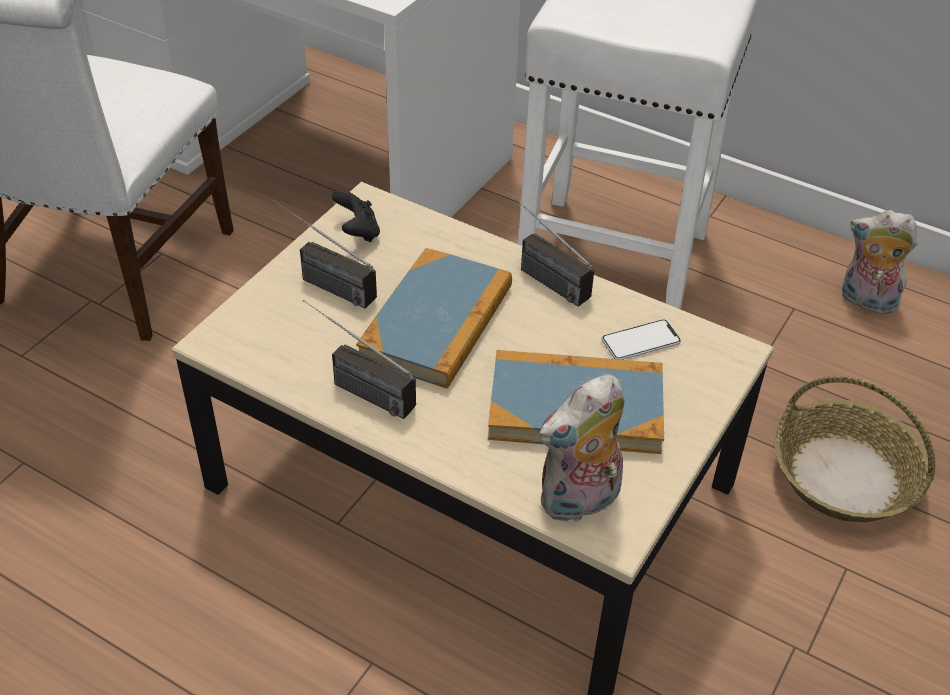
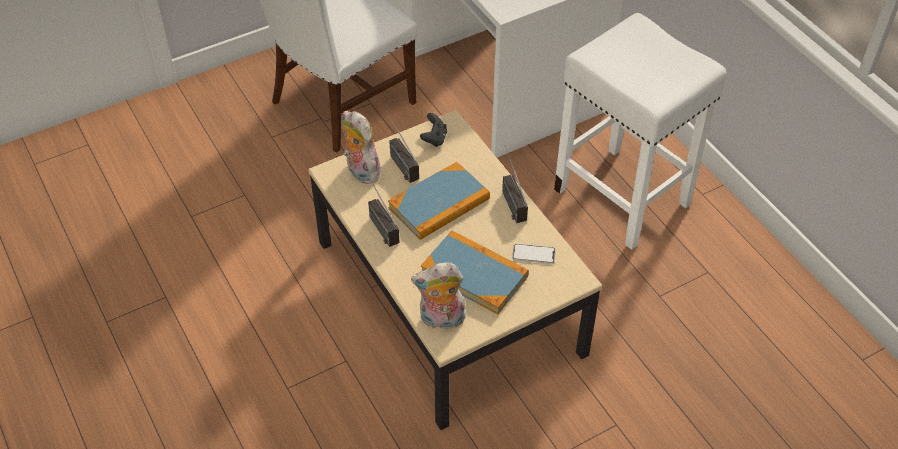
camera: 30 degrees right, 5 degrees up
basket [775,376,935,522] -> none
plush toy [842,210,918,314] -> plush toy moved to [343,111,382,184]

